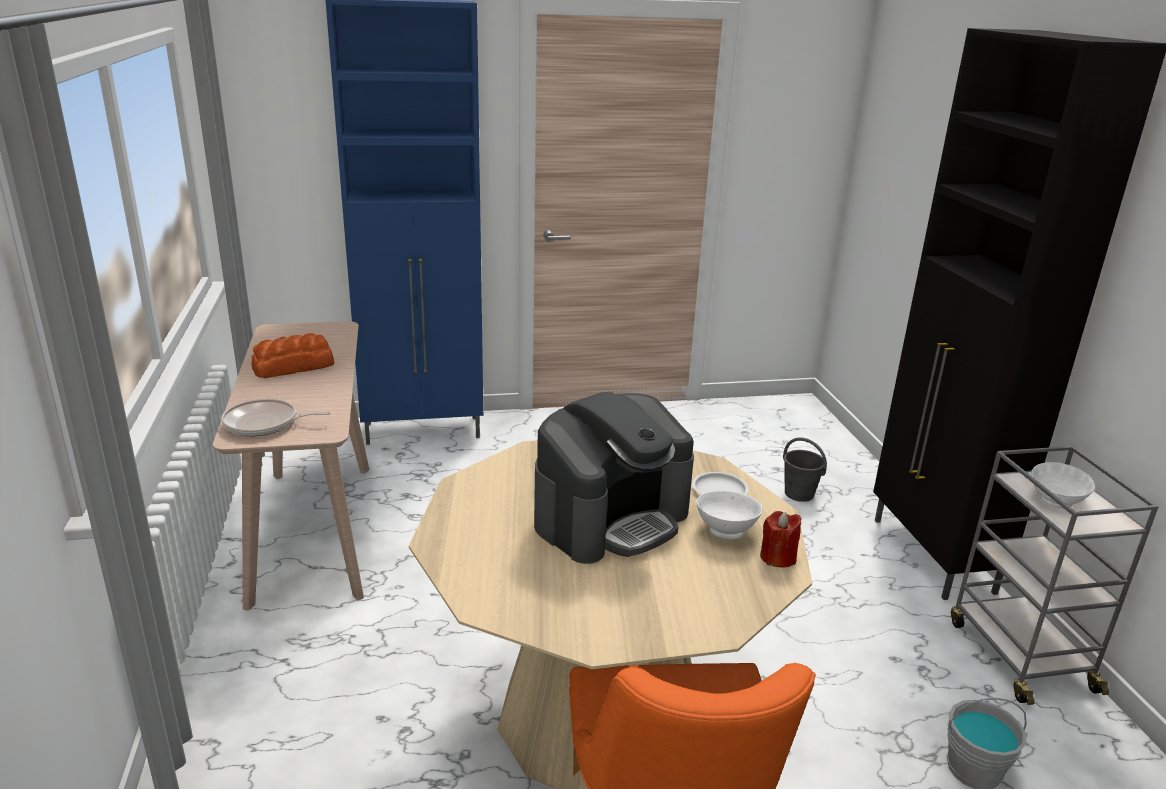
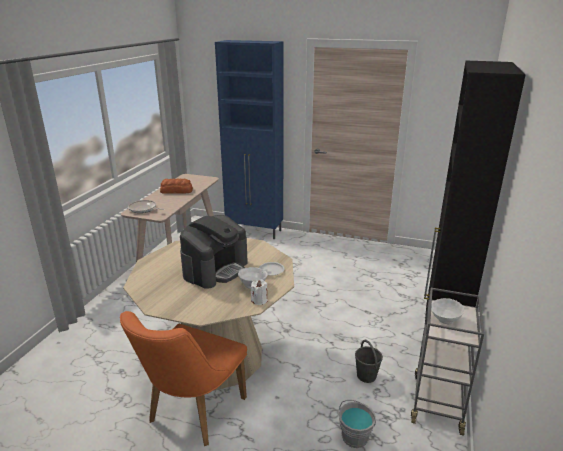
camera: 30 degrees right, 0 degrees up
coffee machine [534,392,694,564] -> coffee machine turned 45 degrees counterclockwise [180,215,248,289]
red candle [760,511,801,568] -> white candle [251,280,268,305]
grey bucket [783,437,827,502] -> grey bucket moved to [355,340,383,383]

